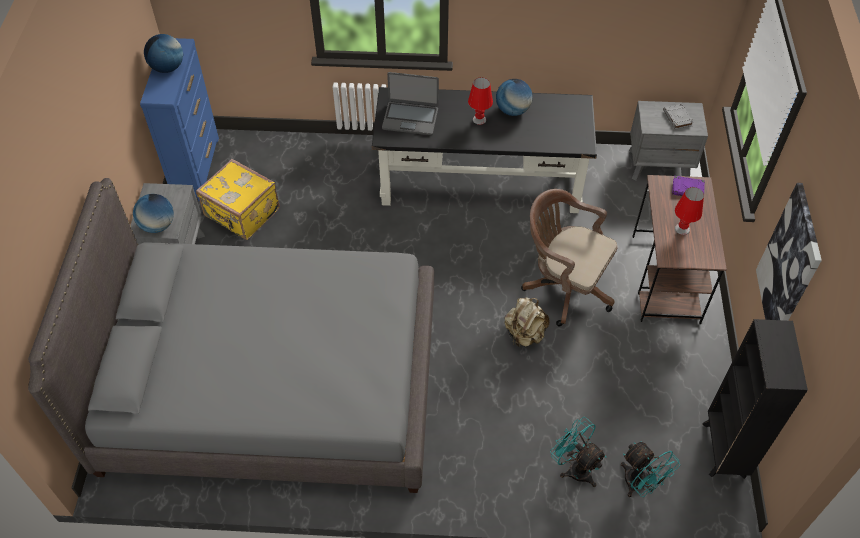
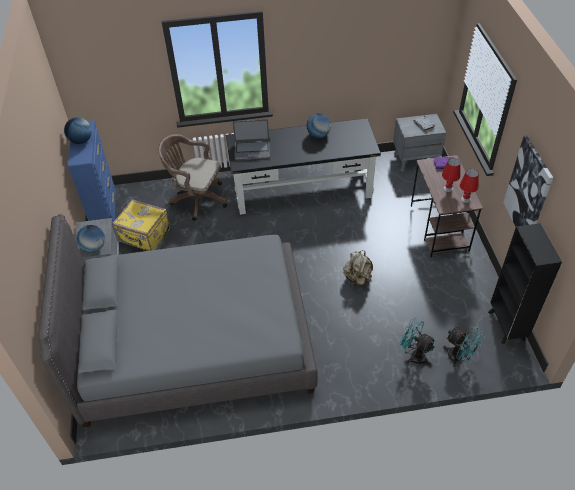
camera: 10 degrees left, 5 degrees down
red table lamp [468,77,493,125] -> red table lamp moved to [460,169,479,203]
brown office chair [521,189,618,326] -> brown office chair moved to [158,134,227,221]

